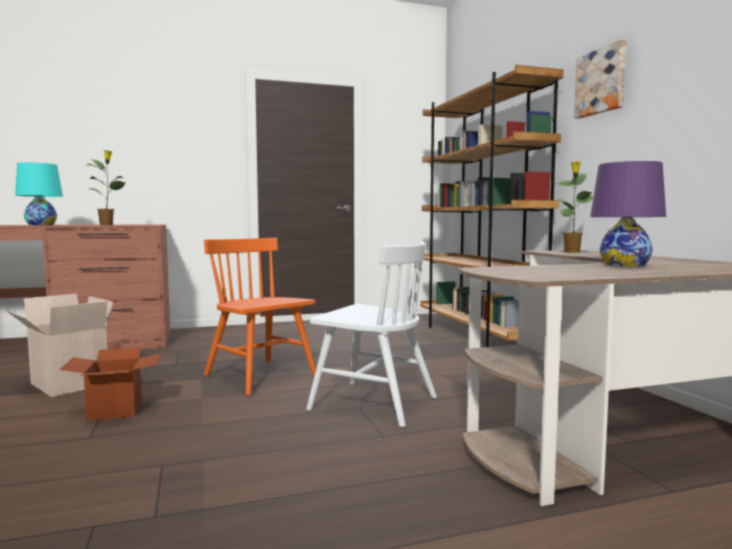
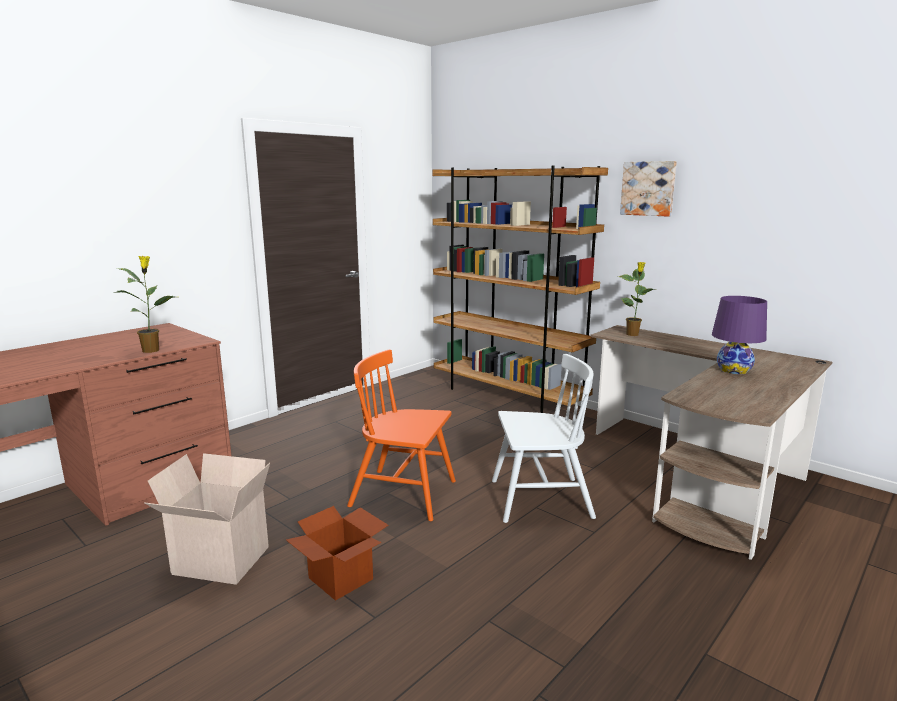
camera: 30 degrees left, 10 degrees up
turquoise table lamp [15,162,63,225] -> none

